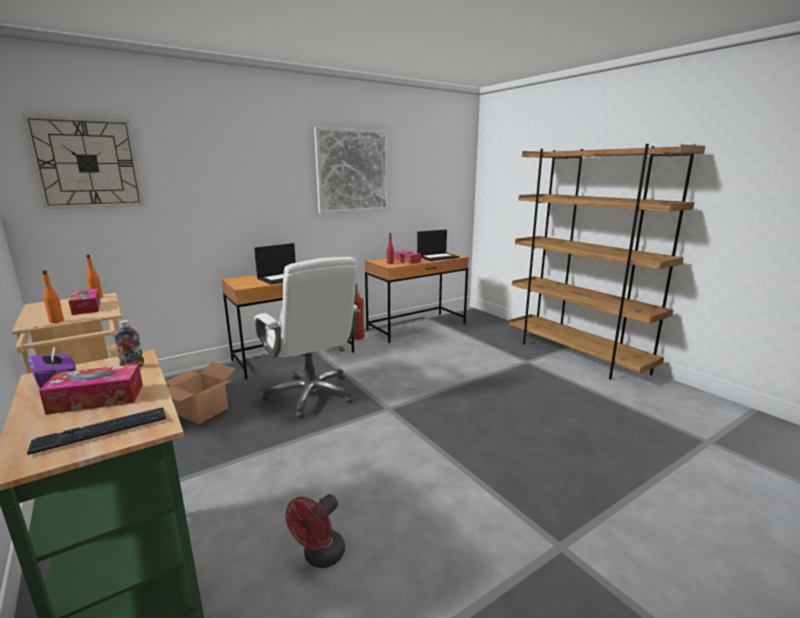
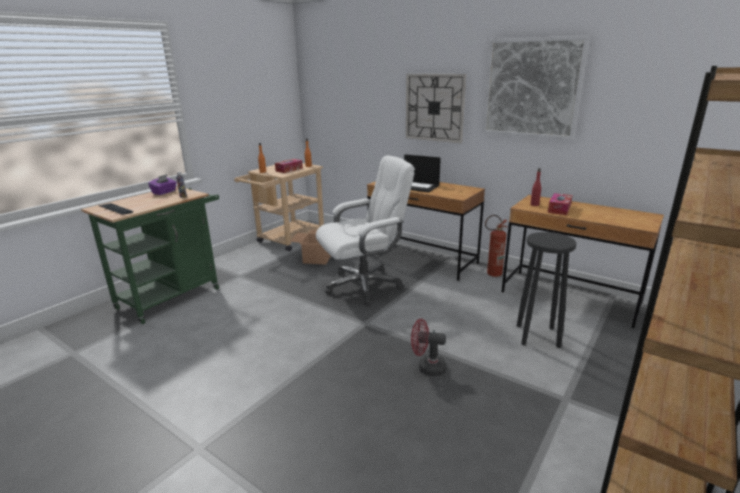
camera: 70 degrees right, 5 degrees up
wall clock [22,114,144,209] -> wall clock moved to [406,74,466,143]
tissue box [39,364,143,415] -> none
white office chair [255,257,360,418] -> white office chair turned 150 degrees counterclockwise [316,155,415,305]
red fan [286,494,345,568] -> red fan moved to [411,319,446,376]
laptop [417,230,460,261] -> none
none -> black stool [517,232,577,348]

